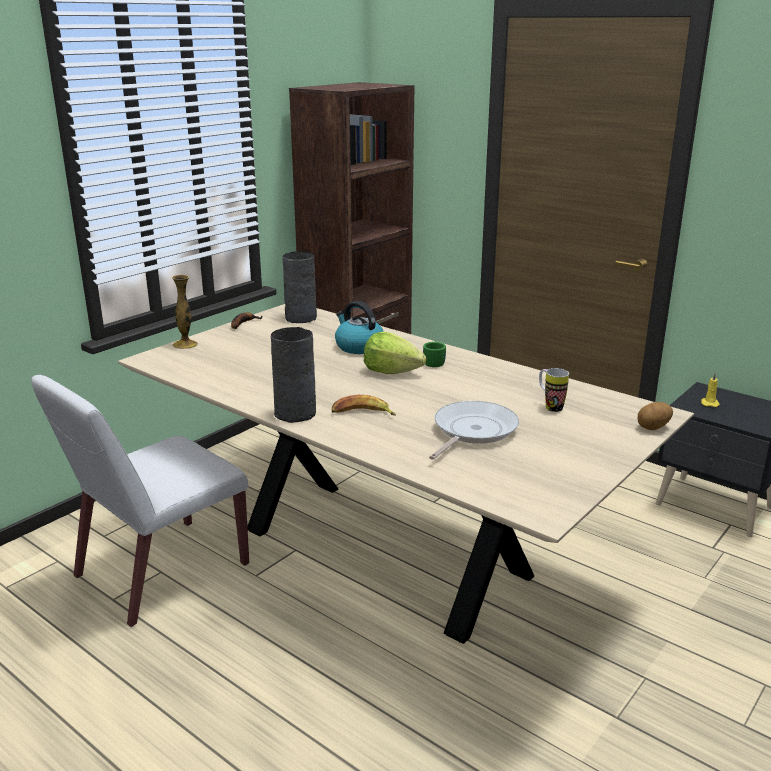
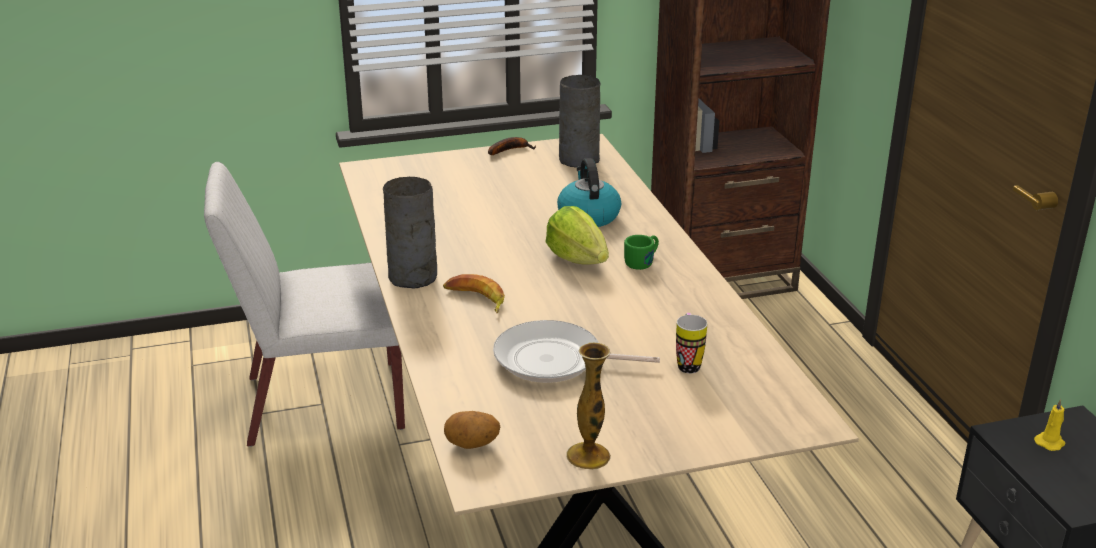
camera: 35 degrees right, 5 degrees up
vase [172,275,198,349] -> vase moved to [566,343,611,470]
frying pan [429,401,519,460] -> frying pan turned 150 degrees counterclockwise [493,320,660,383]
potato [638,402,673,430] -> potato moved to [444,411,500,449]

